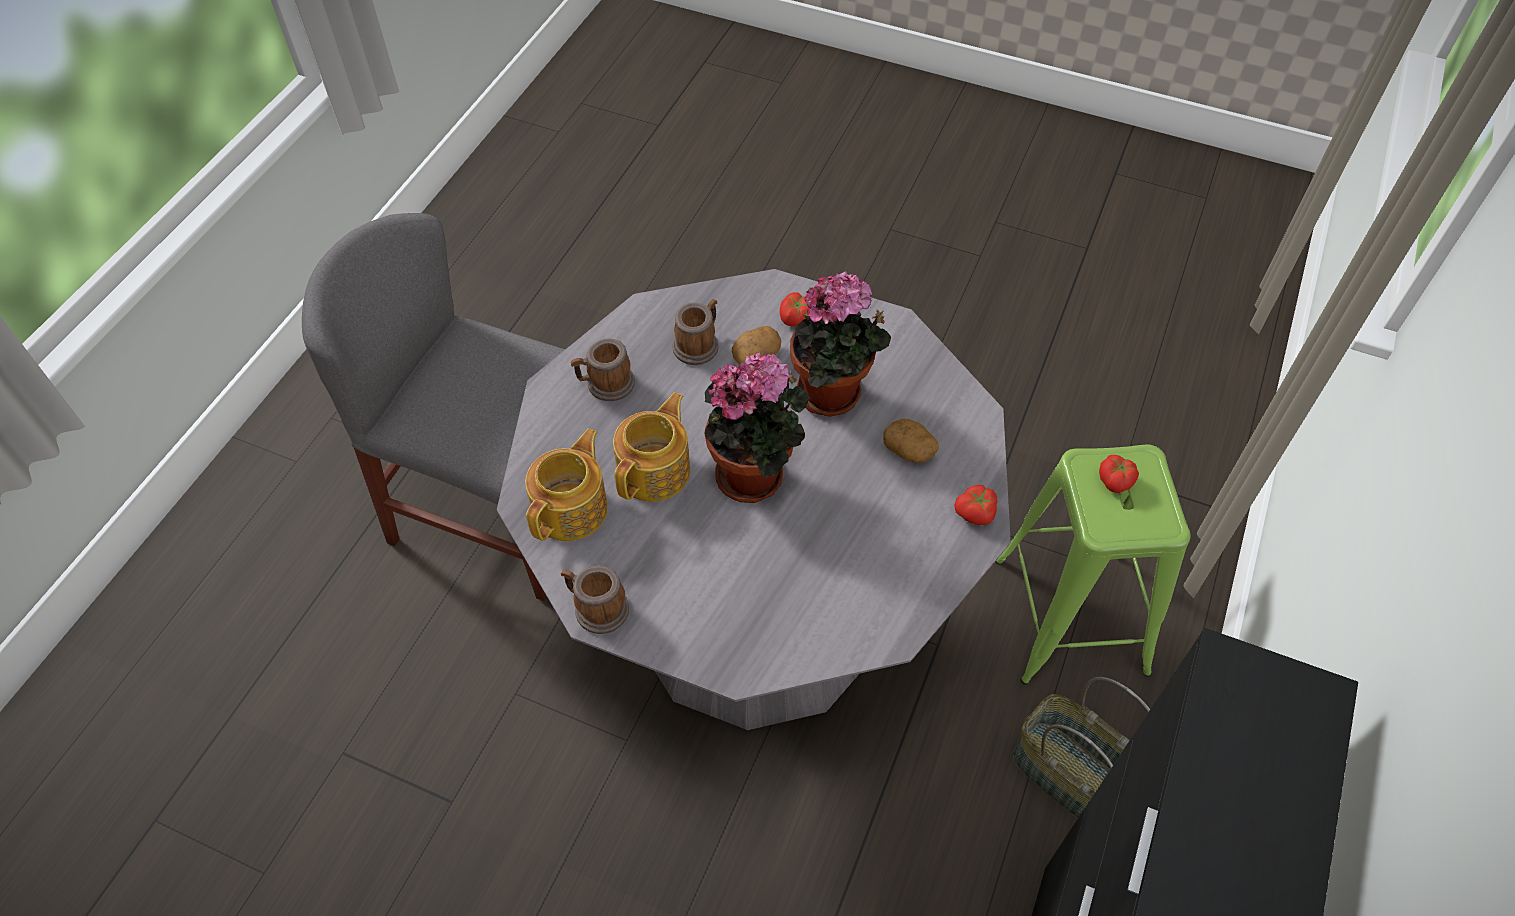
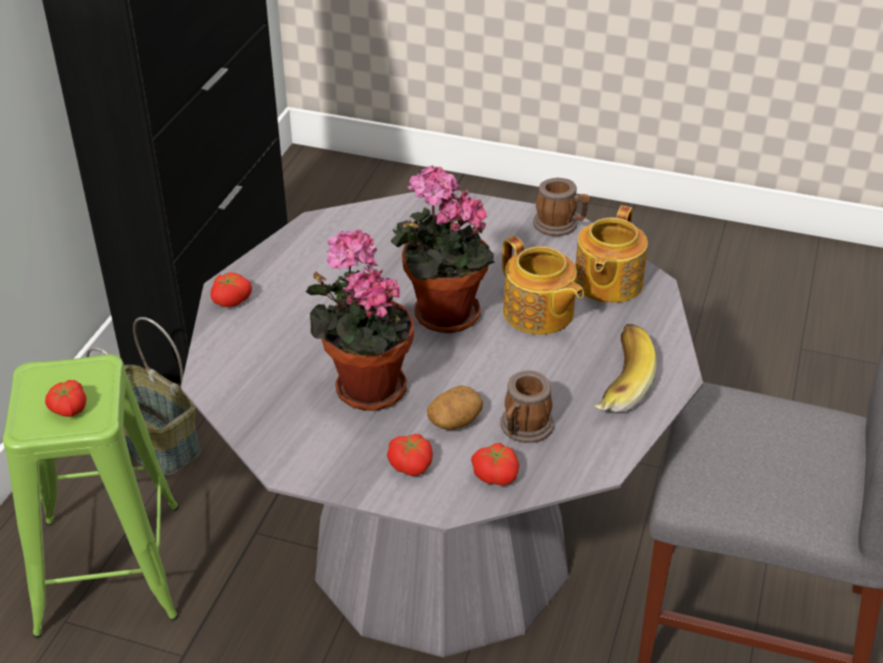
camera: 175 degrees right, 15 degrees down
mug [571,338,635,401] -> banana [594,324,657,412]
teapot [613,392,690,502] -> teapot turned 60 degrees counterclockwise [502,236,584,335]
potato [883,419,939,463] -> none
none -> tomato [471,443,519,486]

